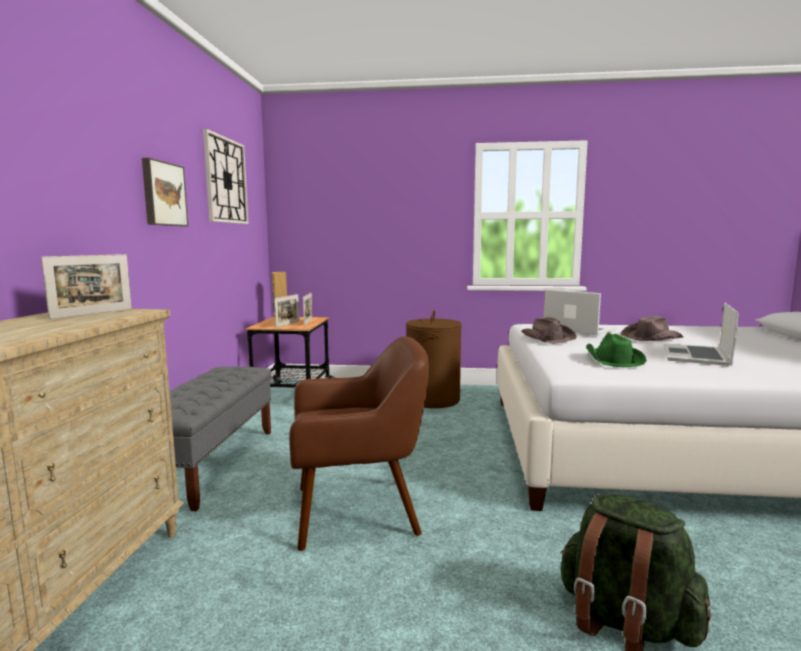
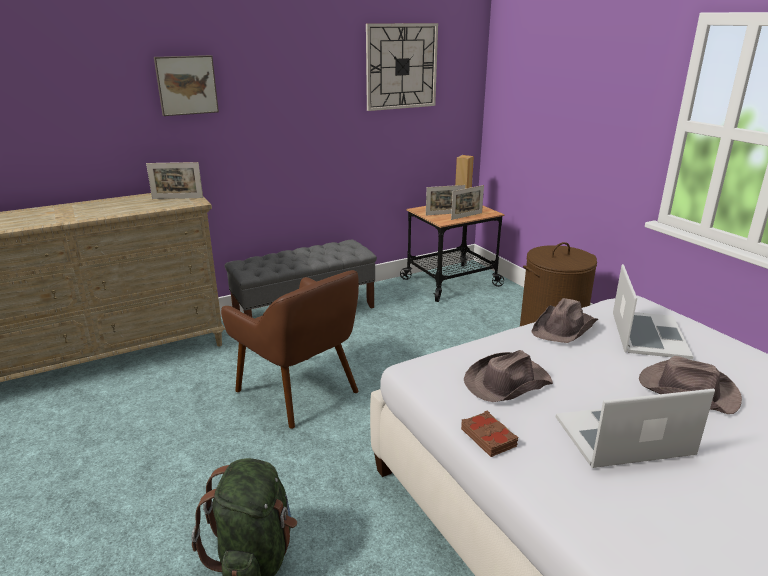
camera: 55 degrees right, 15 degrees up
picture [142,158,188,226] -> picture moved to [154,55,219,116]
green hat [586,333,647,367] -> brown hat [464,350,553,402]
none -> brown book [461,410,518,457]

